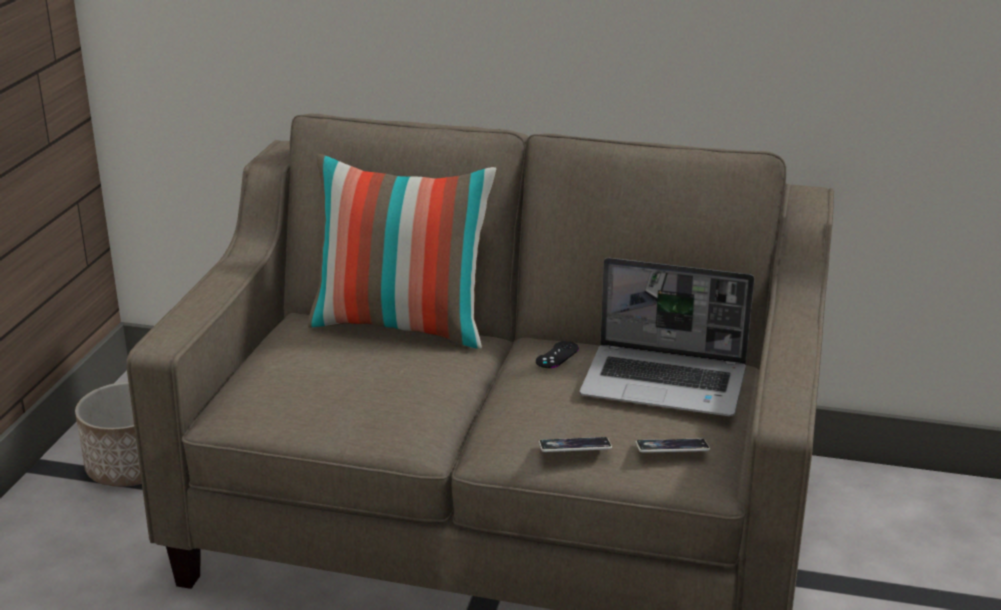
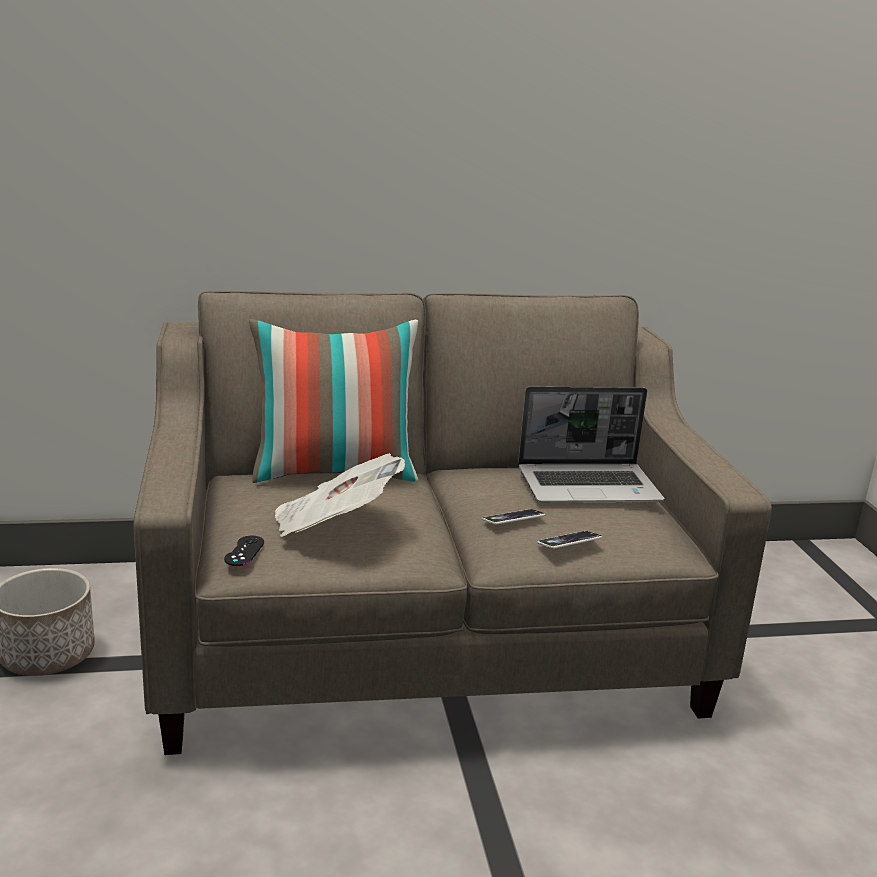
camera: 25 degrees left, 5 degrees down
black game controller [536,341,579,368] -> black game controller moved to [224,536,264,566]
phone [636,439,710,453] -> phone moved to [482,509,545,525]
none -> newspaper [275,453,405,537]

